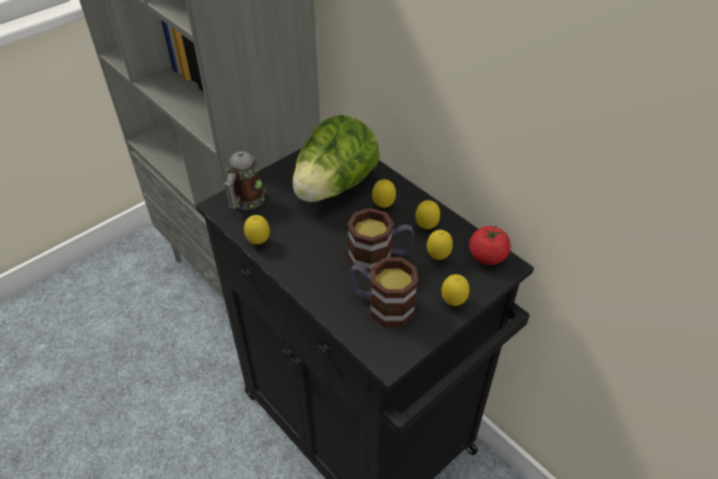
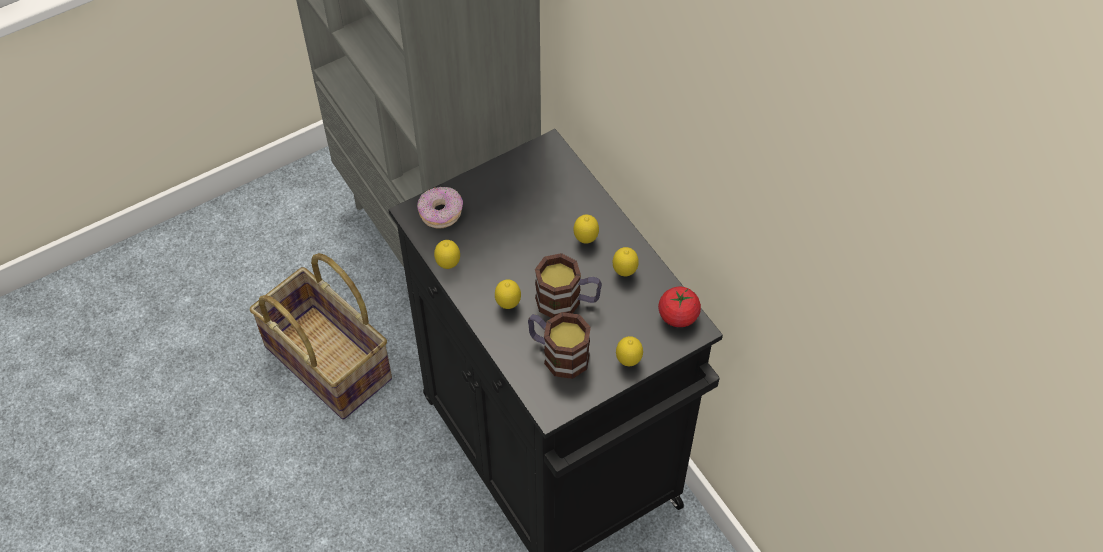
camera: 10 degrees right, 10 degrees up
mug [224,151,266,210] -> donut [417,187,463,229]
lettuce [292,115,380,202] -> none
lemon [427,230,453,260] -> lemon moved to [495,279,521,309]
none -> basket [250,253,392,419]

